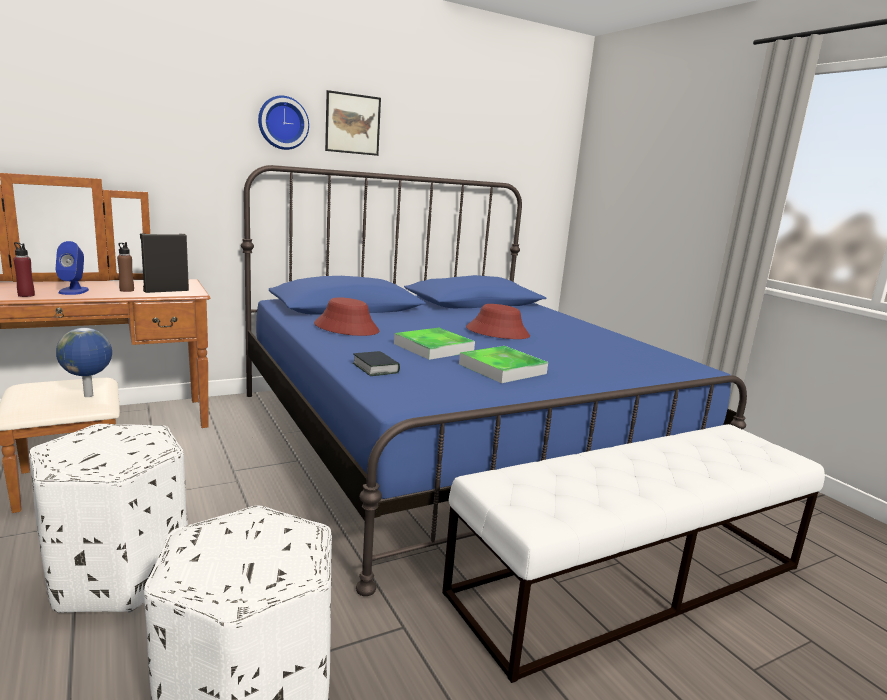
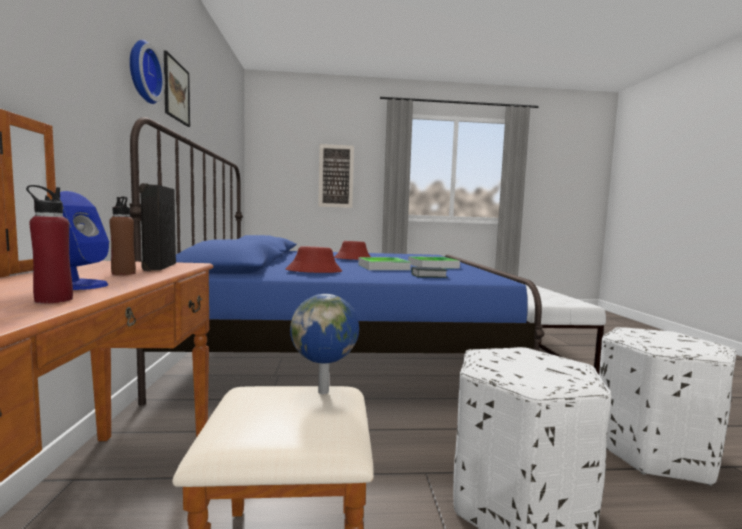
camera: 65 degrees left, 10 degrees down
none -> picture [318,144,354,208]

